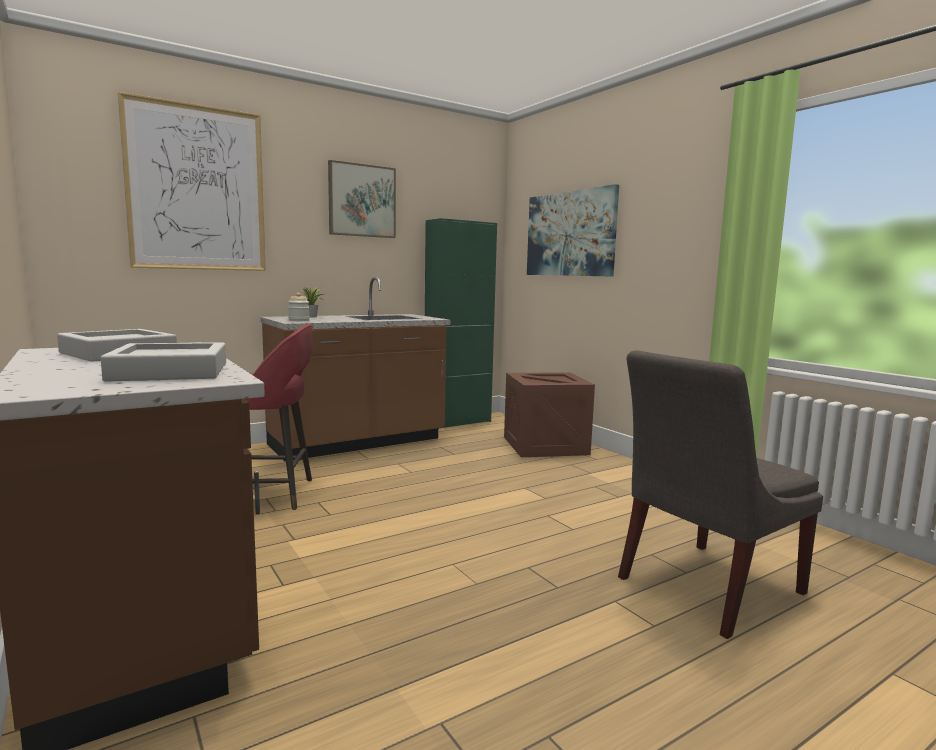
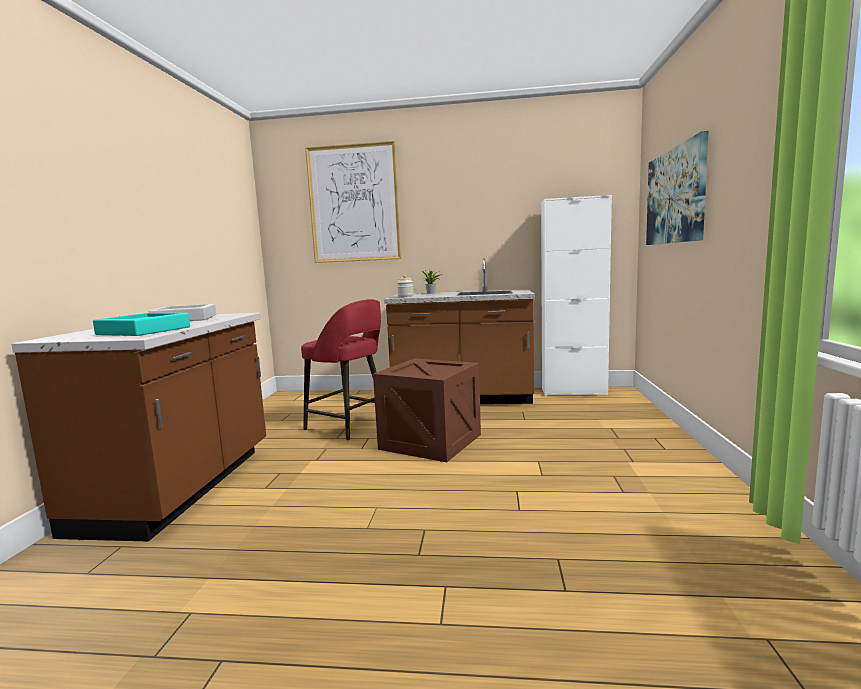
camera: 40 degrees right, 0 degrees up
grey tray [101,342,226,382] -> turquoise tray [93,313,190,336]
picture [328,160,396,238] -> none
green cabinet [425,218,497,429] -> white cabinet [541,195,612,396]
crate [504,372,595,457] -> crate moved to [373,358,481,462]
grey chair [618,350,823,639] -> none

